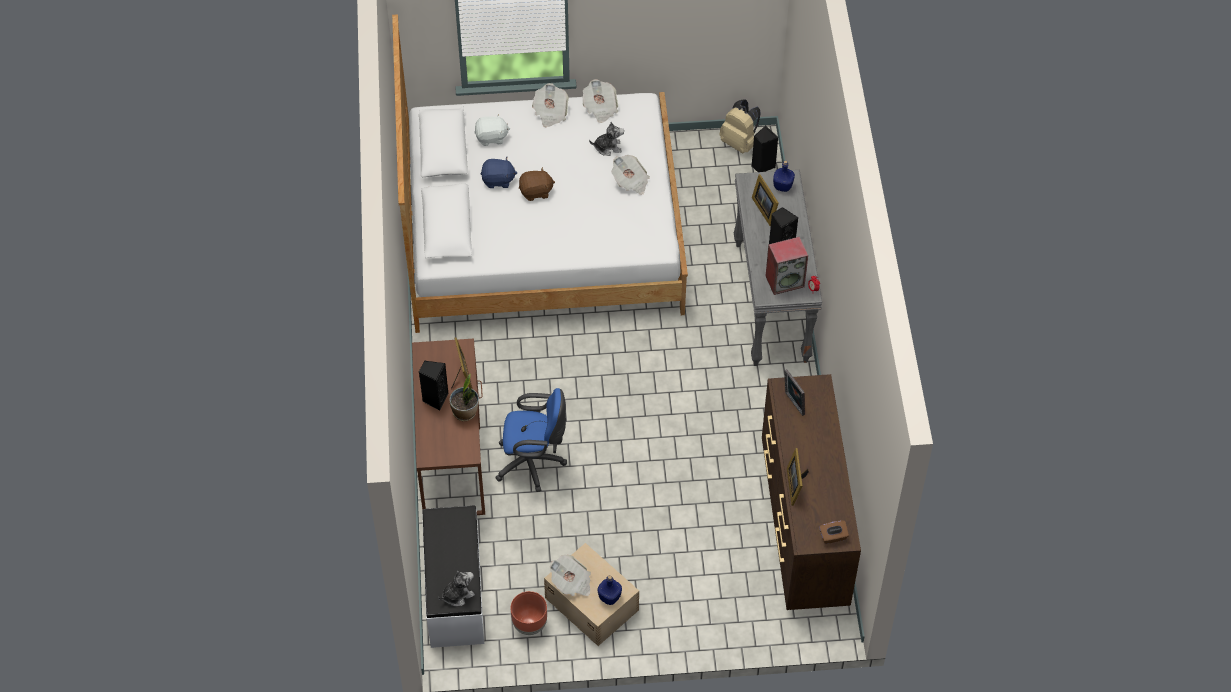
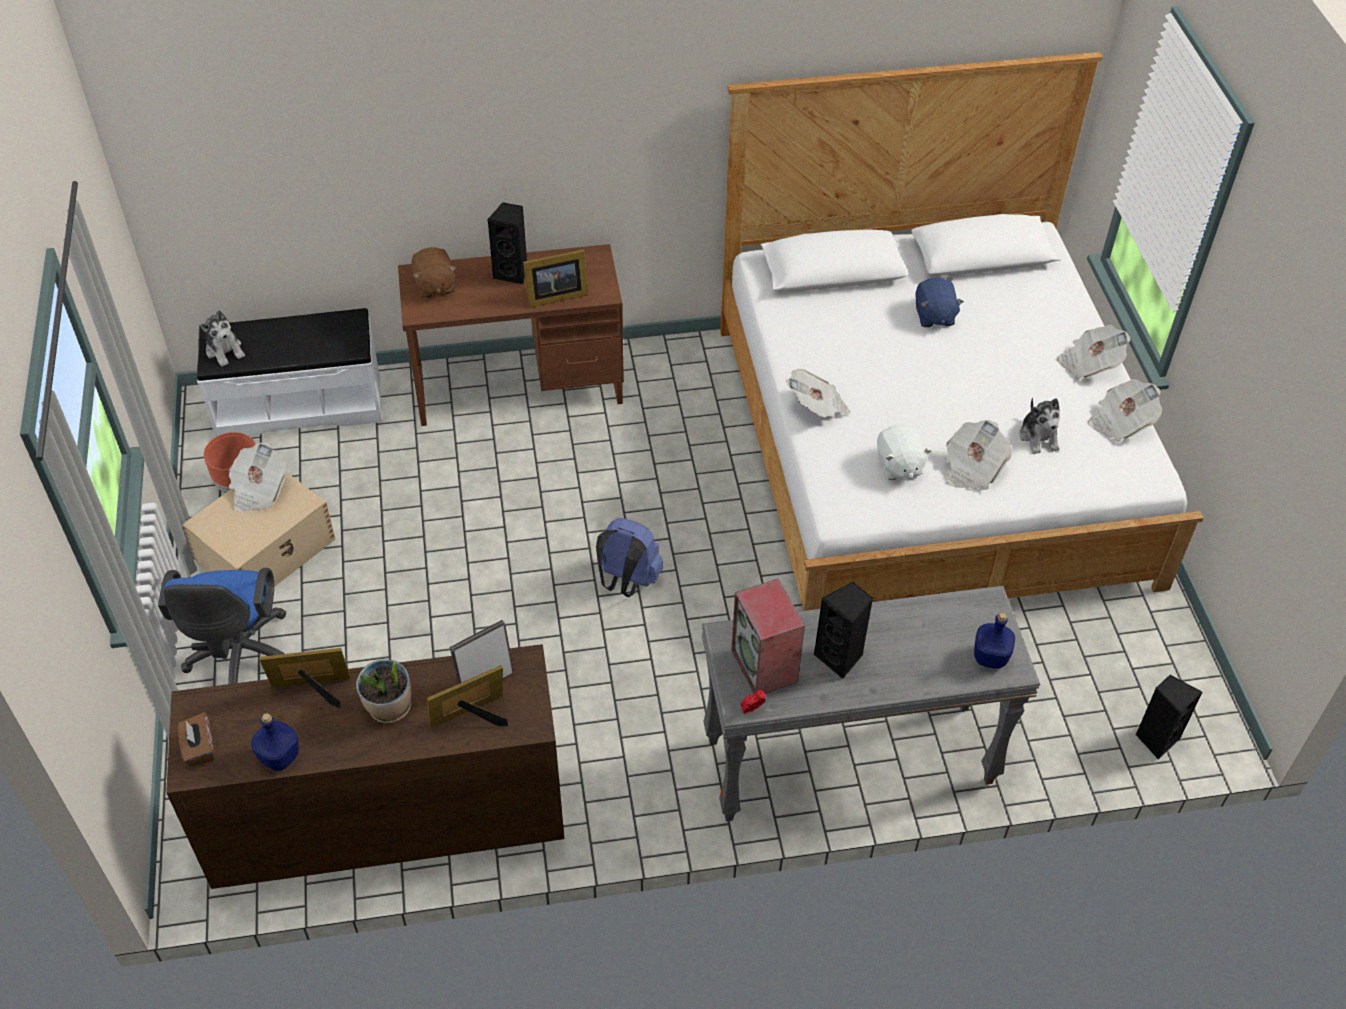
camera: 85 degrees right, 5 degrees down
potted plant [449,374,479,421] -> potted plant moved to [356,659,412,723]
white plush toy [474,113,510,146] -> white plush toy moved to [877,425,931,480]
blue office chair [495,388,567,492] -> blue office chair moved to [158,568,287,684]
brown plush toy [519,167,555,201] -> brown plush toy moved to [411,247,456,298]
blue bottle [598,575,622,605] -> blue bottle moved to [251,713,299,771]
beige backpack [719,99,761,153] -> none
picture frame [752,174,779,226] -> picture frame moved to [427,665,508,729]
none -> blue backpack [596,518,663,597]
none -> newspaper [786,369,851,418]

